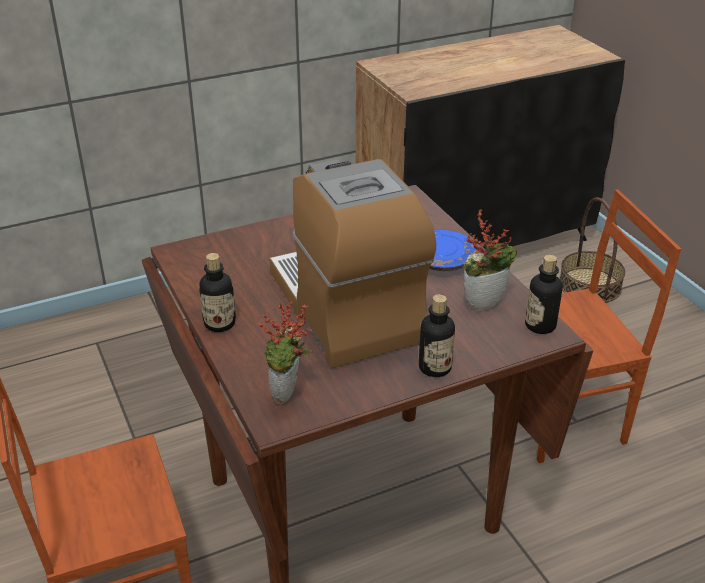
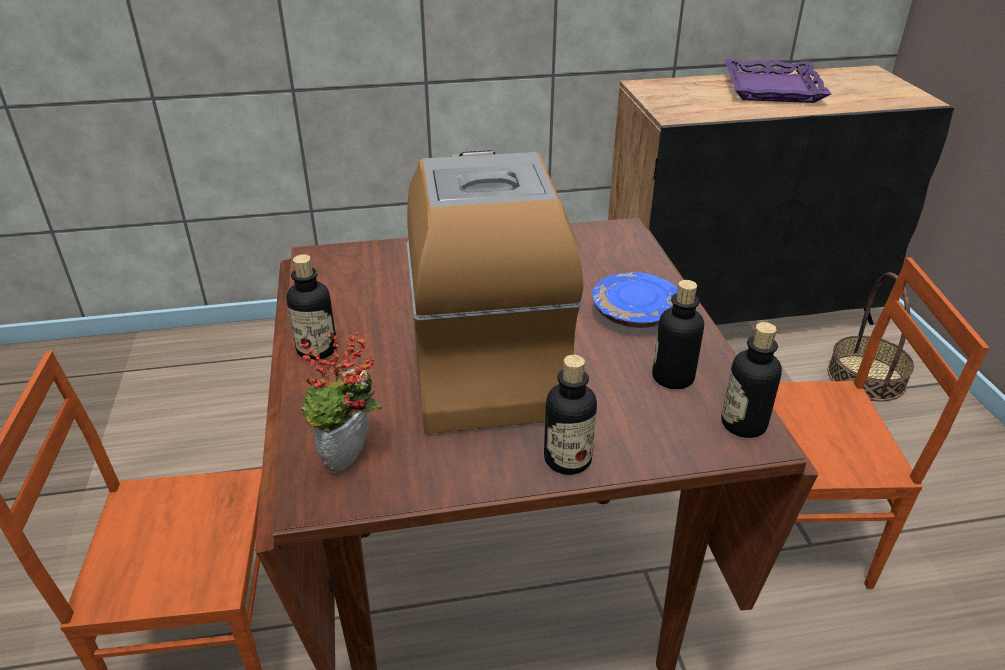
camera: 15 degrees right, 0 degrees up
potted plant [462,209,517,312] -> bottle [652,280,704,389]
none -> purple tray [724,59,831,103]

